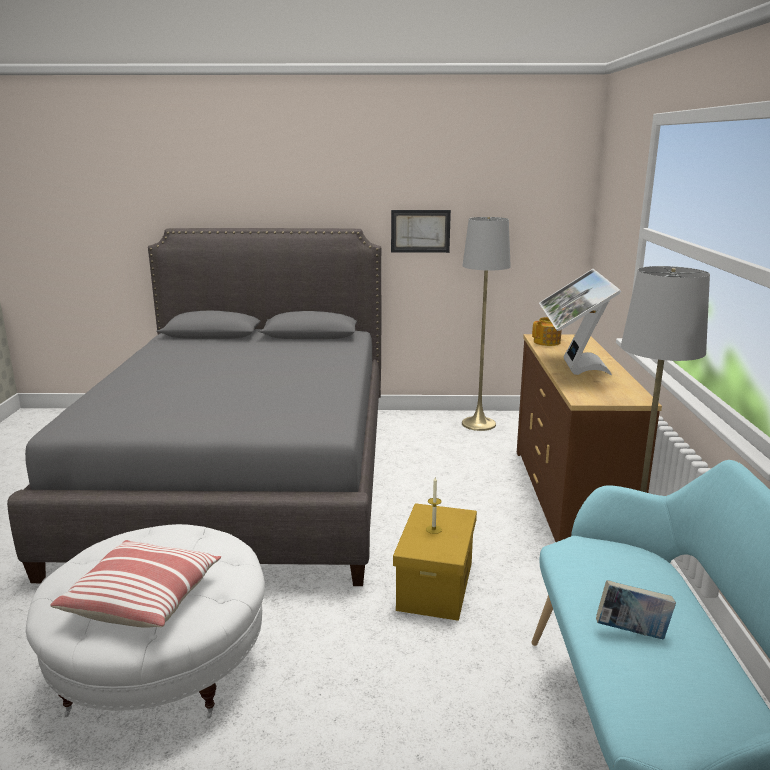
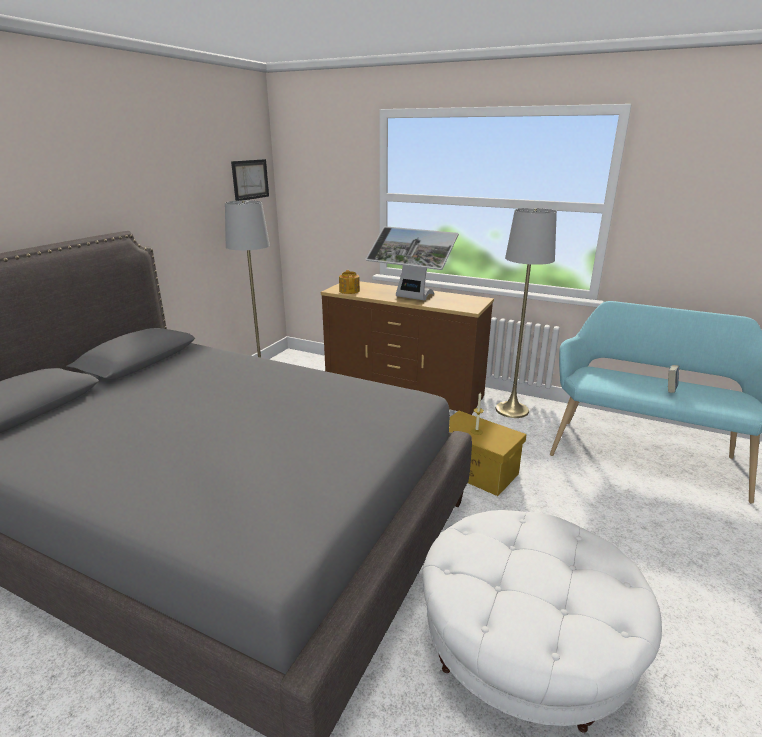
camera: 65 degrees left, 5 degrees up
pillow [50,540,221,628] -> none
picture [391,210,451,253] -> picture moved to [231,159,269,201]

